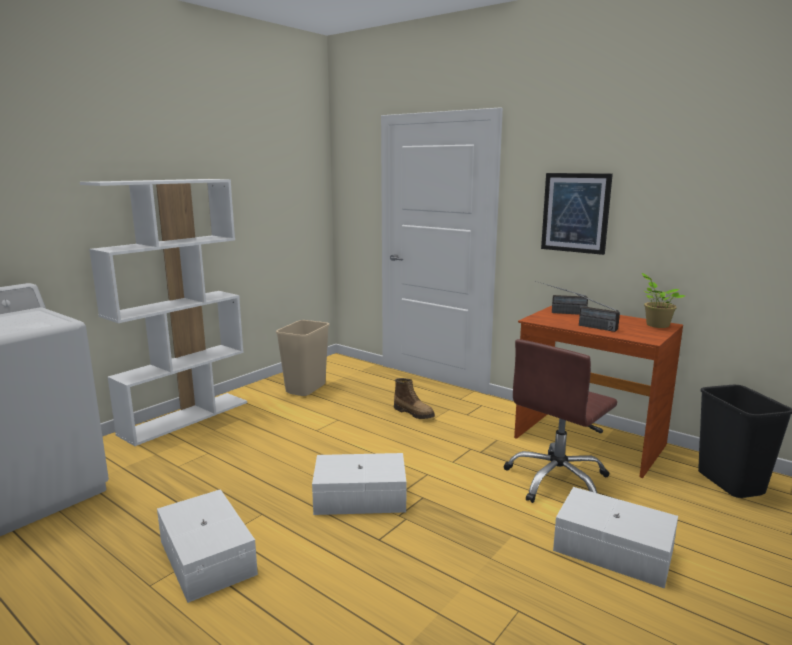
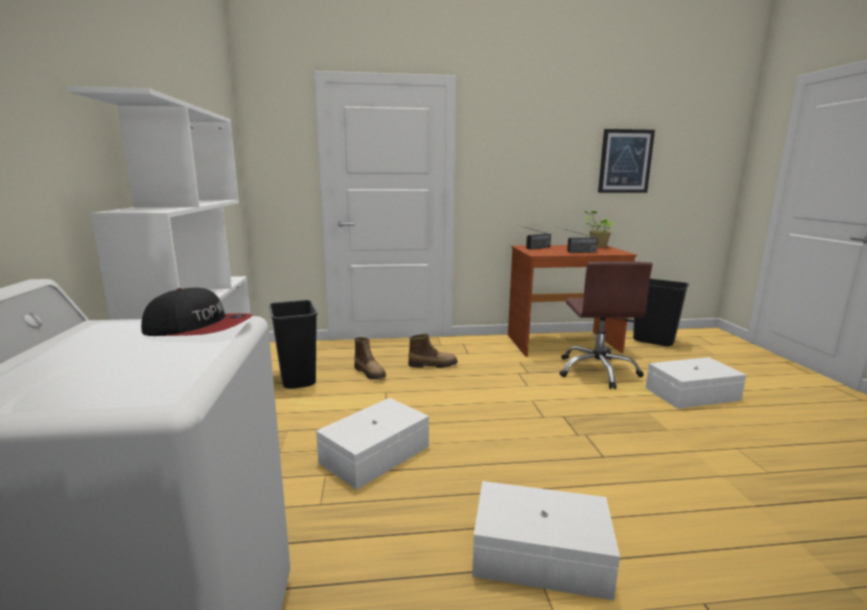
camera: 45 degrees left, 0 degrees up
beige trash can [276,320,329,396] -> black trash can [269,300,318,389]
white storage box [312,453,407,515] -> white storage box moved to [316,398,429,490]
picture [541,173,613,255] -> picture moved to [598,129,655,193]
none -> cap [141,288,253,336]
none -> boot [354,337,386,379]

